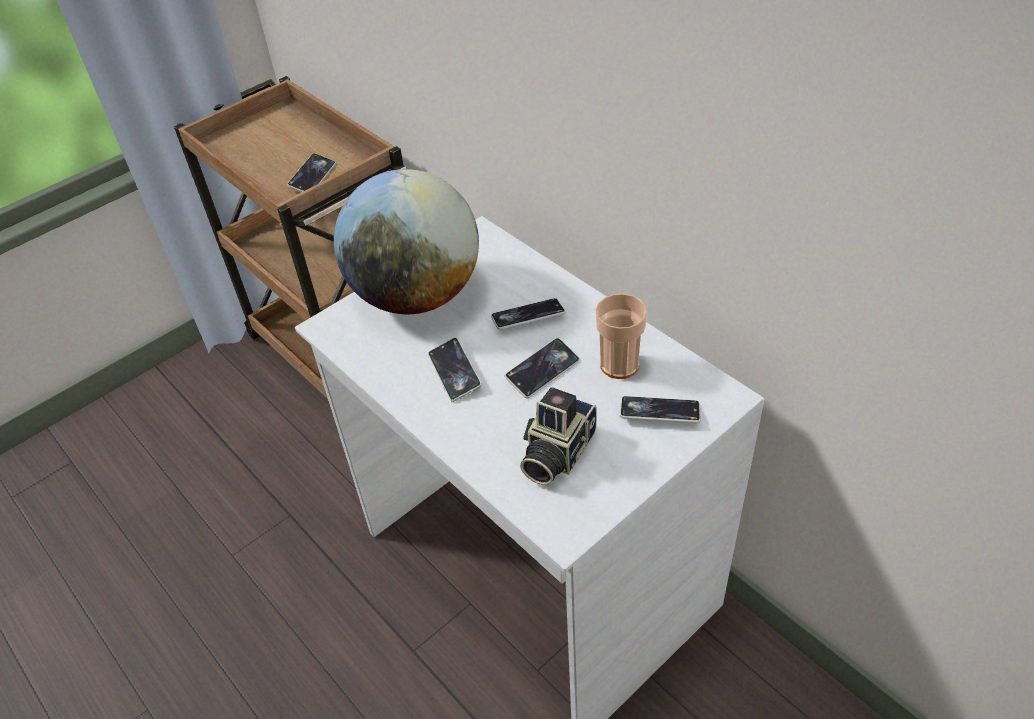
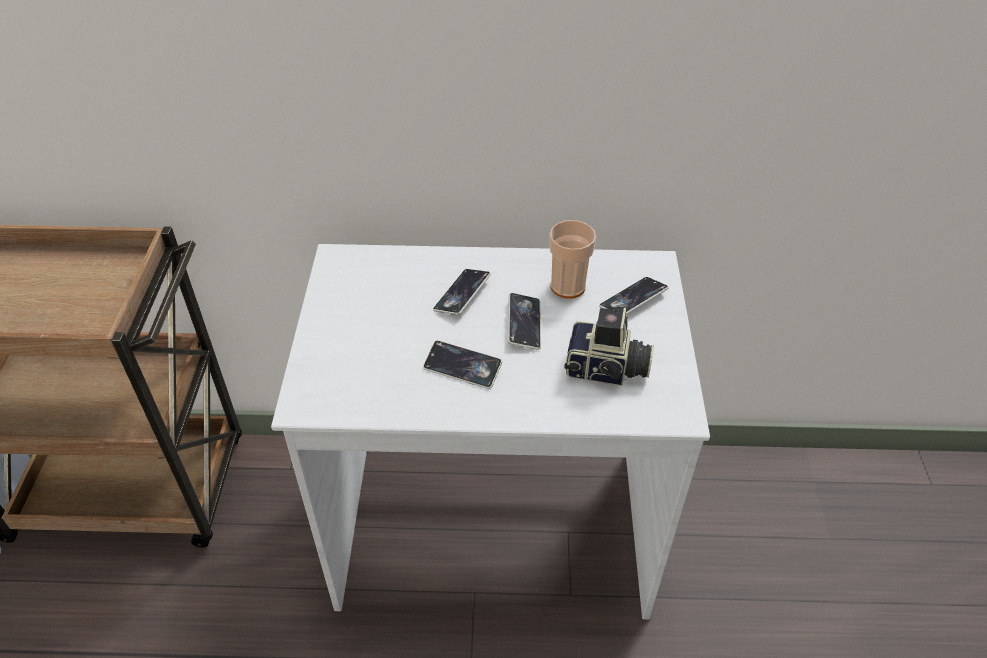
camera: 50 degrees left, 0 degrees up
phone [287,153,336,192] -> none
globe [334,169,479,314] -> none
camera [520,387,597,485] -> camera turned 60 degrees counterclockwise [564,308,654,386]

